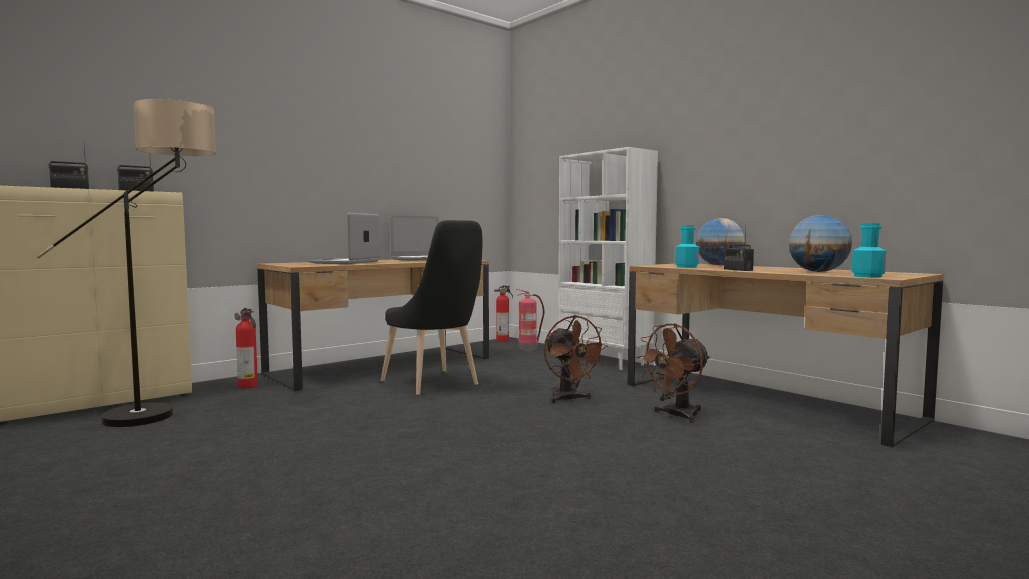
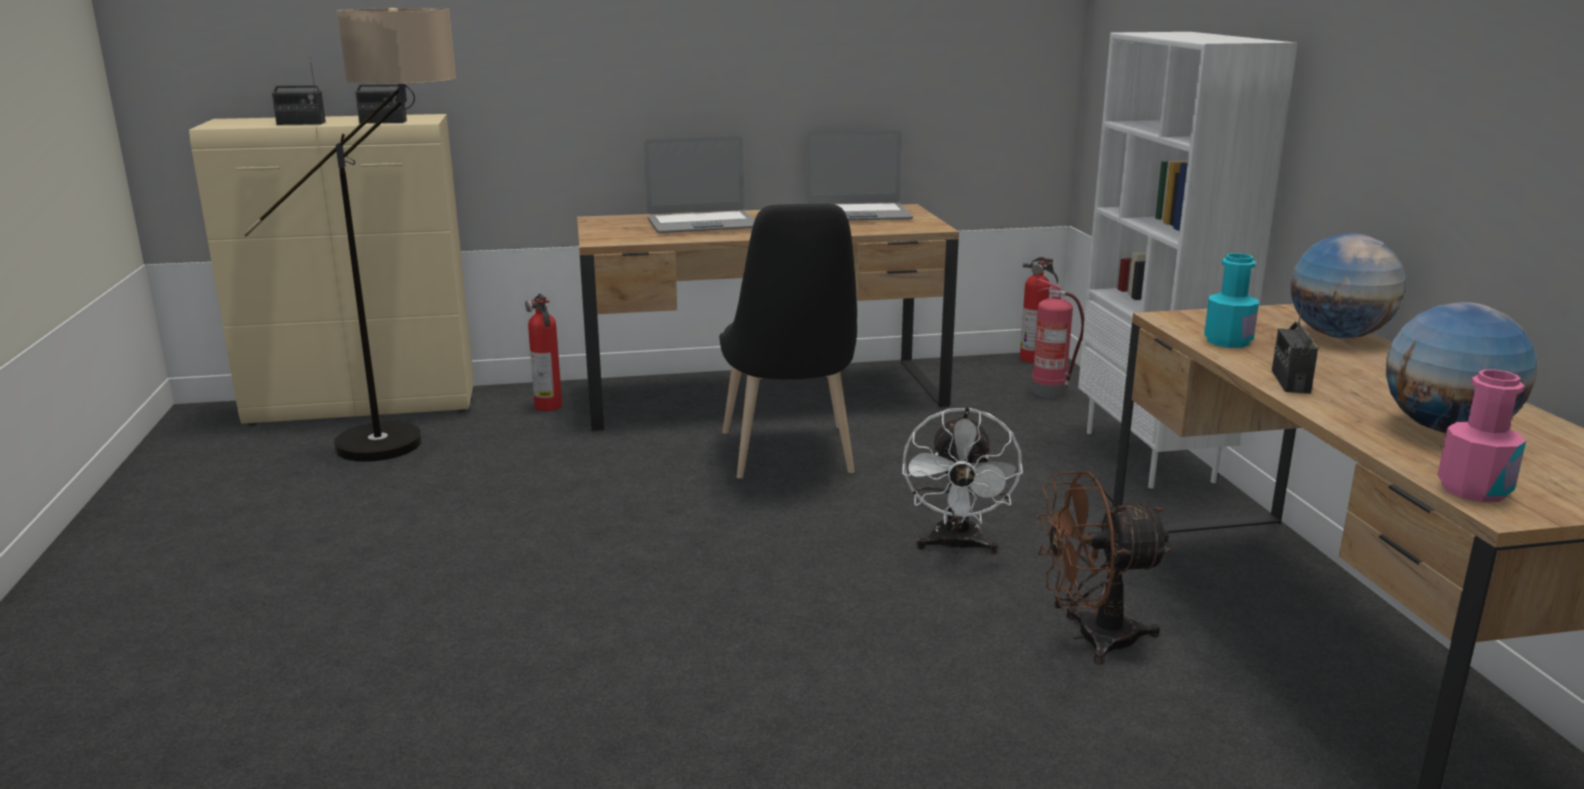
camera: 30 degrees right, 15 degrees up
laptop [308,213,380,264] -> laptop turned 150 degrees counterclockwise [644,136,755,233]
brown fan [544,315,608,403] -> white fan [902,407,1023,554]
turquoise bottle [852,223,886,278] -> pink bottle [1437,369,1526,502]

